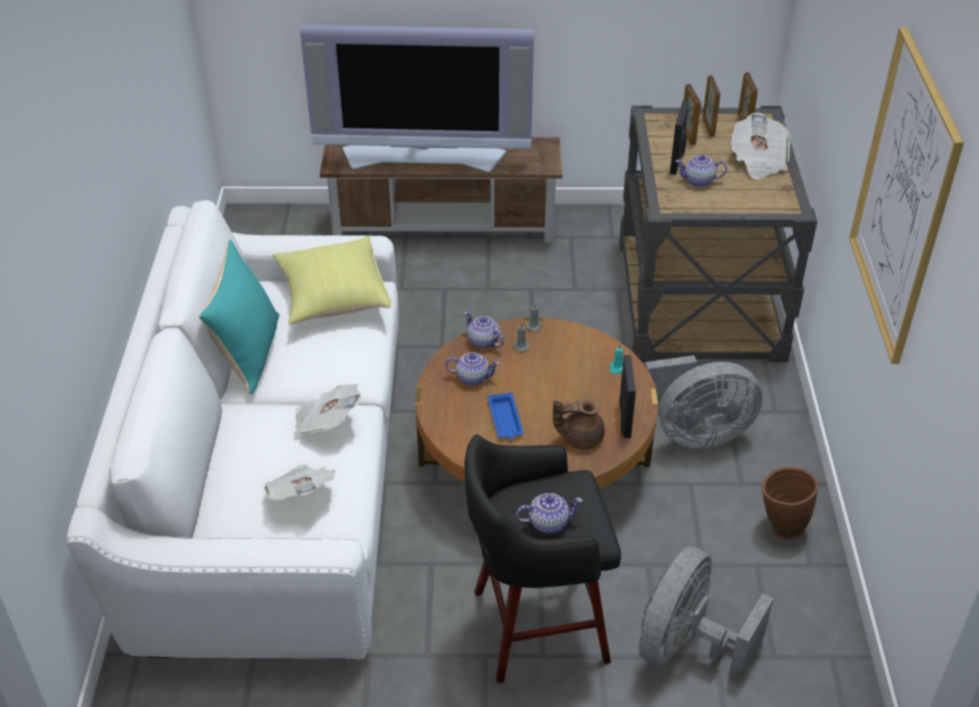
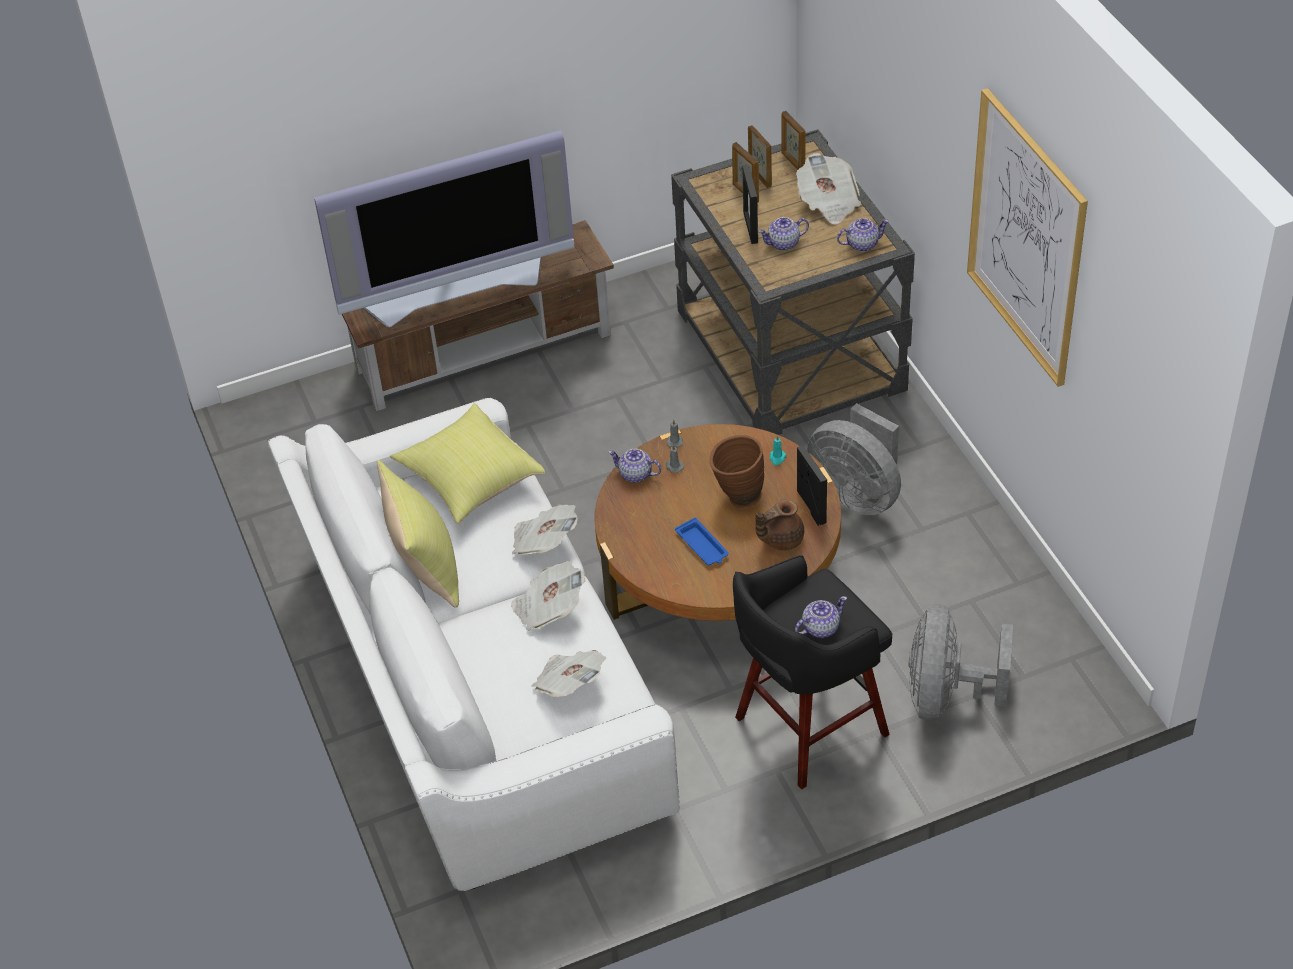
camera: 20 degrees left, 5 degrees up
turquoise pillow [198,240,279,395] -> yellow pillow [377,460,459,608]
teapot [445,352,500,386] -> teapot moved to [837,218,889,252]
grey fan [645,355,763,448] -> grey fan turned 75 degrees clockwise [807,403,901,515]
brown vase [762,467,818,540] -> brown vase moved to [709,435,764,508]
none -> newspaper [512,505,578,555]

